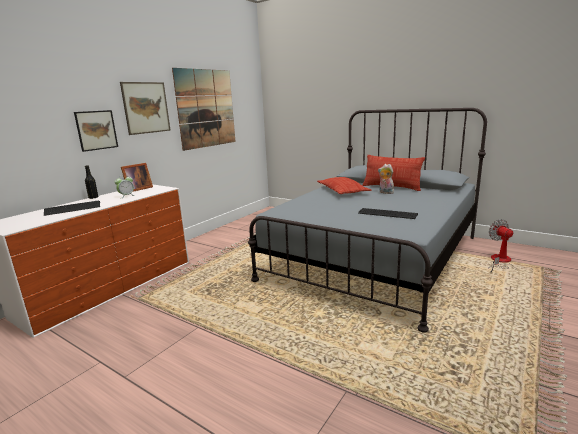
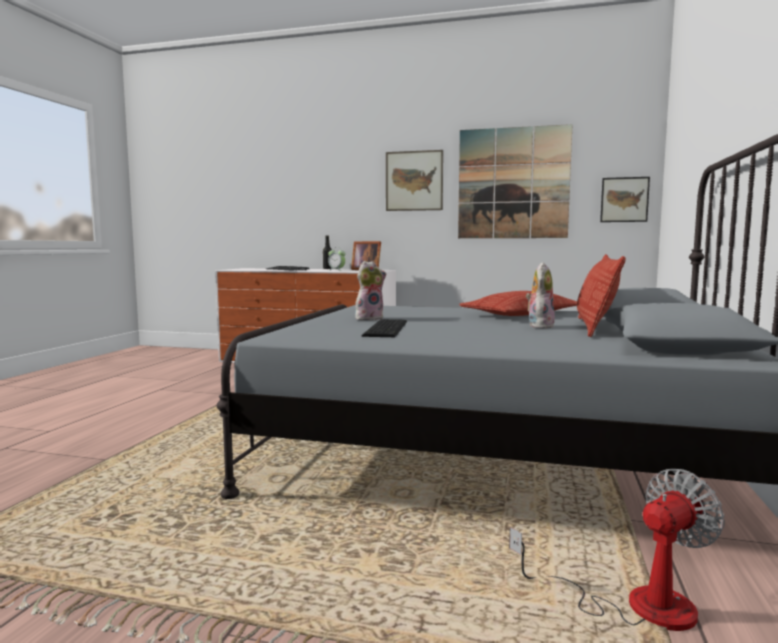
camera: 70 degrees right, 10 degrees down
picture [74,110,118,152] -> picture moved to [600,177,650,222]
none -> plush toy [355,261,387,320]

